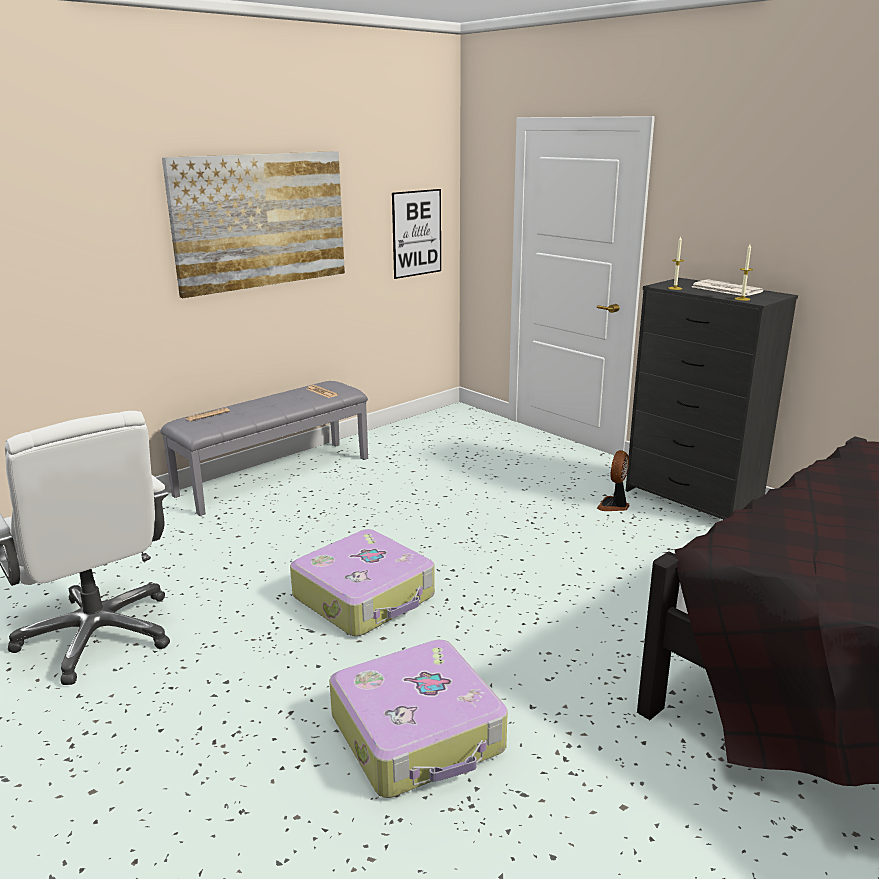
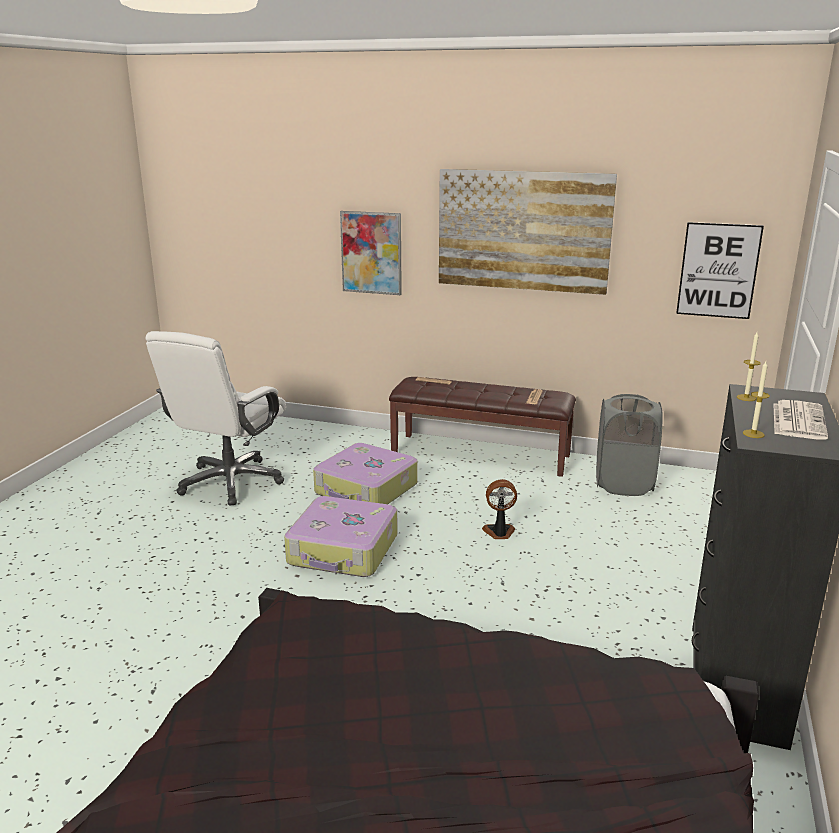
camera: 60 degrees right, 0 degrees up
grey bench [160,381,368,516] -> brown bench [389,377,576,477]
suitcase [329,640,508,798] -> suitcase moved to [313,443,418,504]
fan [597,450,630,511] -> fan moved to [482,479,517,539]
none -> picture [340,211,402,295]
none -> grey laundry basket [596,394,663,496]

